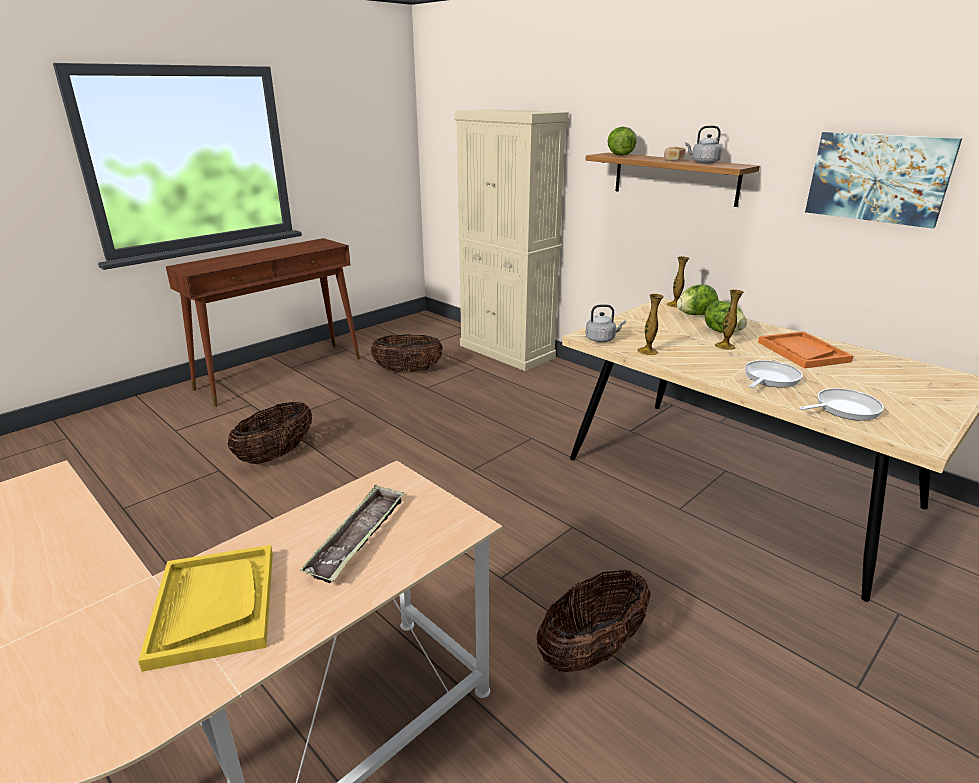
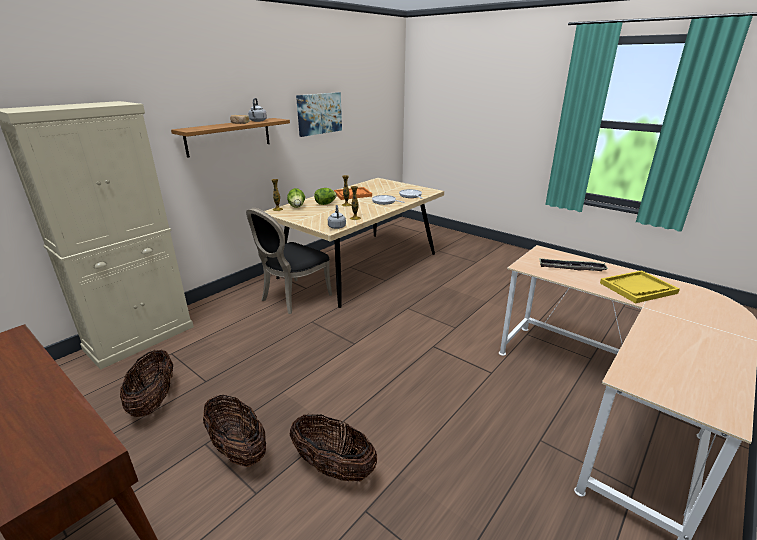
camera: 95 degrees left, 0 degrees up
basket [536,569,651,673] -> basket moved to [203,395,266,467]
lettuce [607,126,637,156] -> none
none -> black chair [246,208,332,314]

